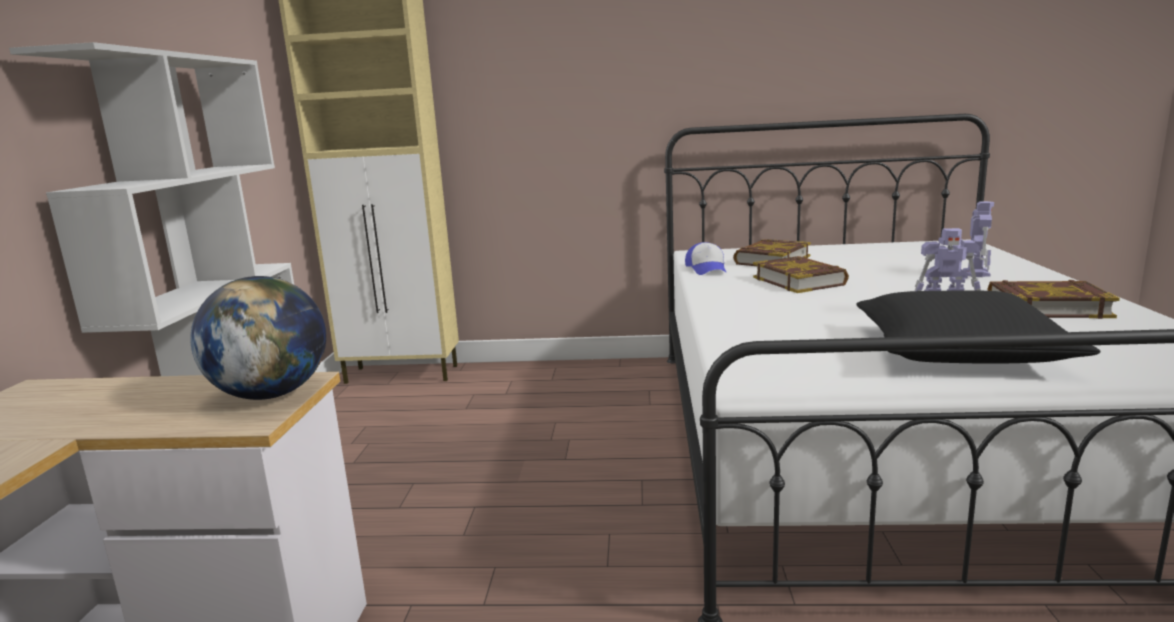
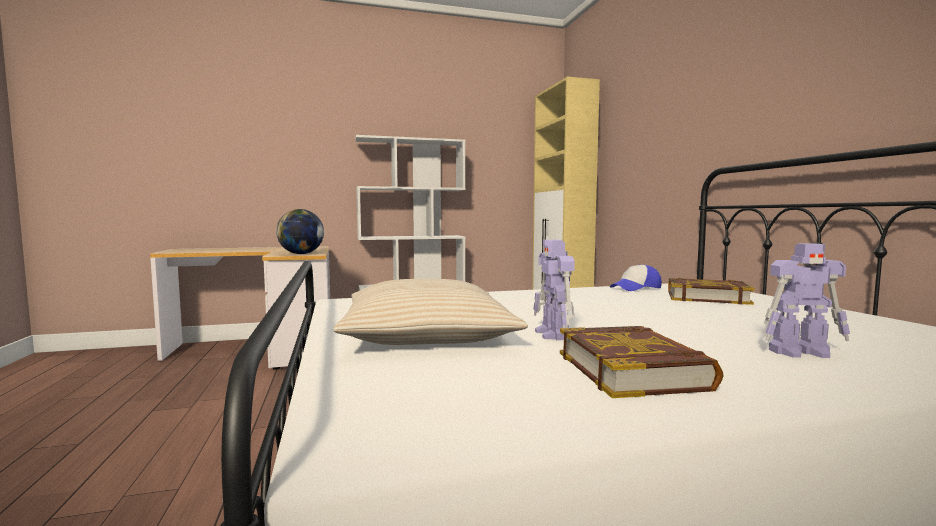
camera: 70 degrees right, 10 degrees down
book [753,256,849,293] -> none
black pillow [856,291,1100,364] -> beige pillow [334,279,528,345]

